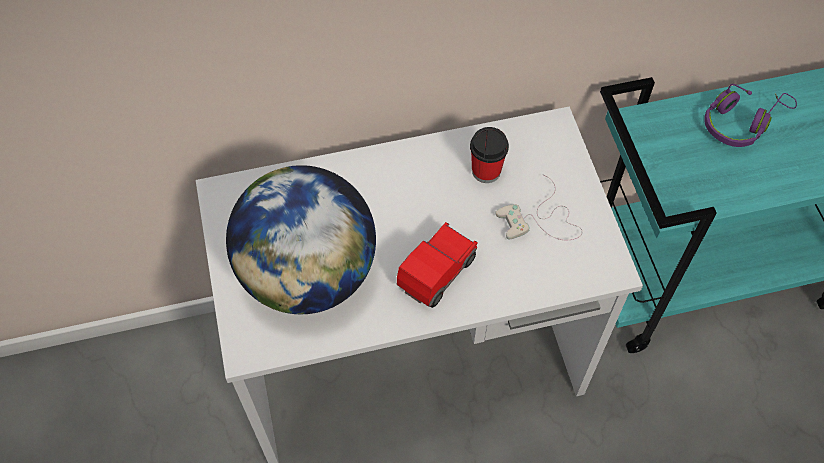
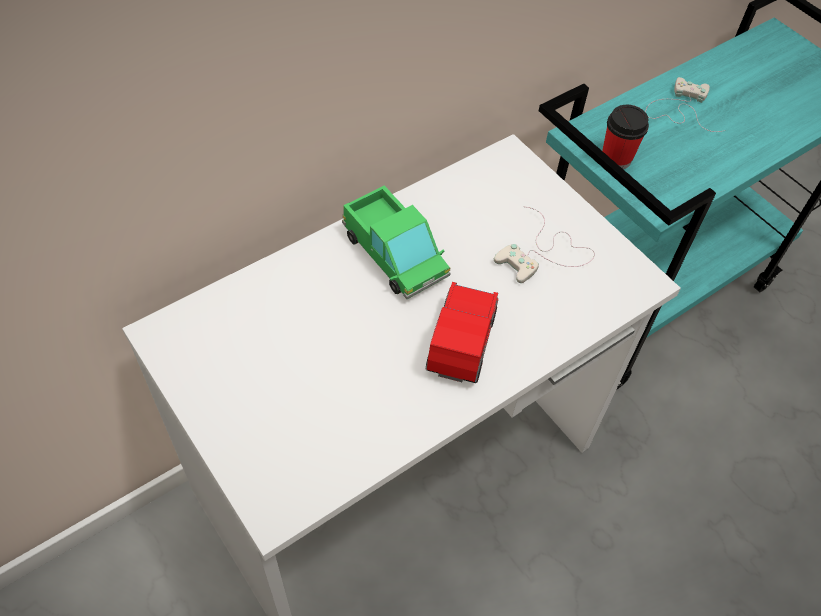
camera: 25 degrees left, 5 degrees down
globe [226,165,376,314] -> none
cup [470,127,509,183] -> cup moved to [602,105,649,169]
purple headphones [704,84,797,147] -> white game controller [646,77,725,132]
none -> toy truck [342,185,450,299]

